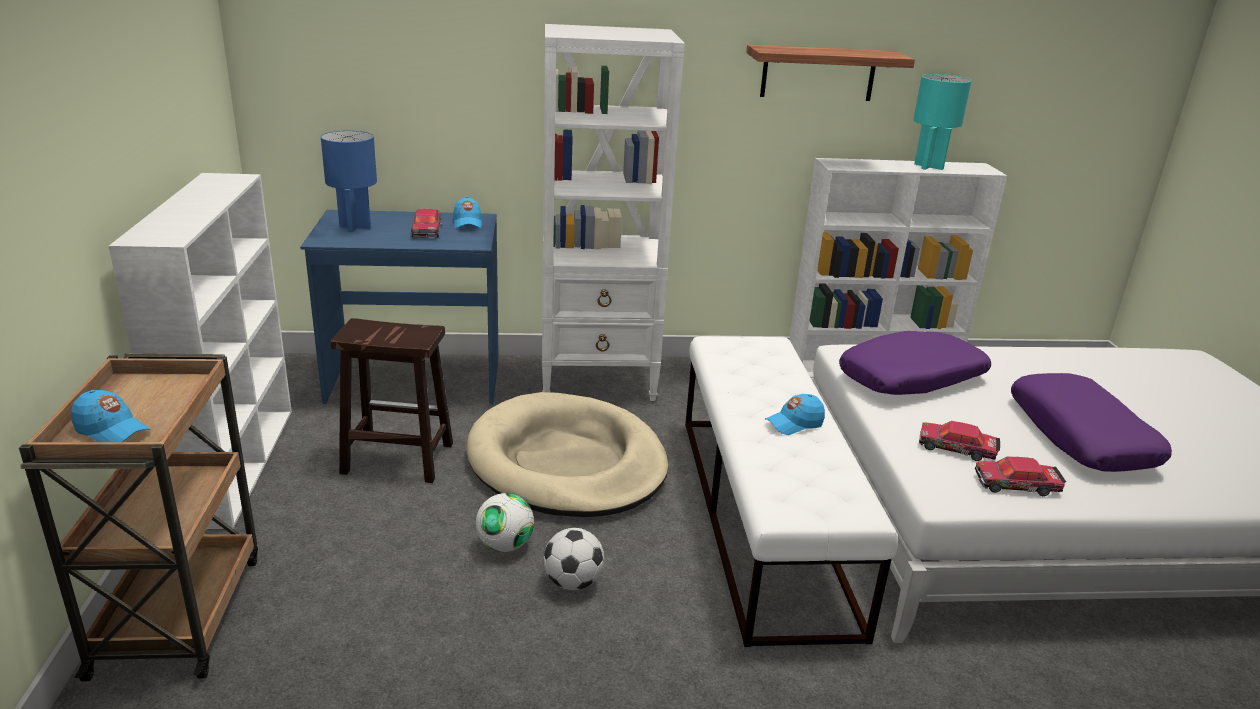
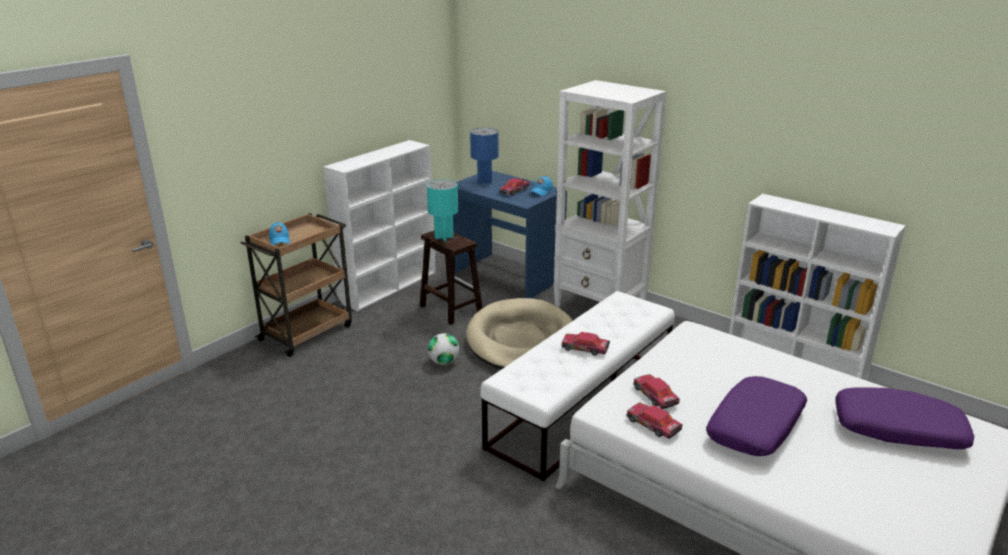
camera: 45 degrees right, 0 degrees up
football [543,528,604,590] -> none
shelf [746,45,915,101] -> none
blue cap [765,394,825,435] -> toy car [562,332,610,356]
purple pillow [839,331,991,395] -> purple pillow moved to [835,387,974,449]
turquoise table lamp [914,74,971,170] -> turquoise table lamp moved to [427,180,458,241]

